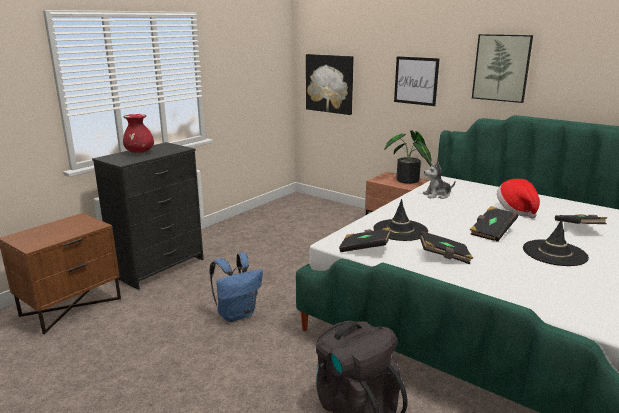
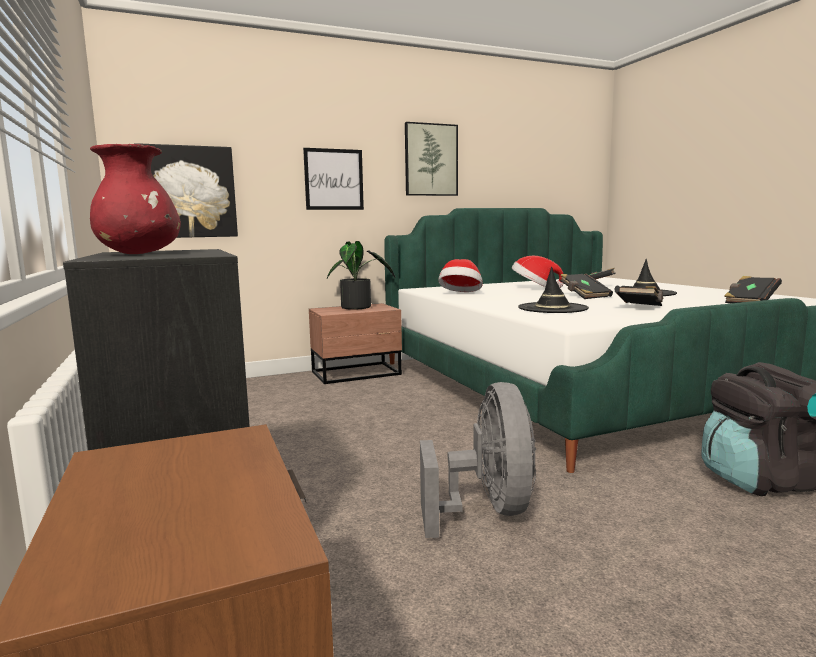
camera: 60 degrees left, 10 degrees down
blue backpack [209,253,263,322] -> grey fan [420,382,536,538]
black book [339,227,391,252] -> black book moved to [724,276,782,303]
plush toy [423,162,456,199] -> hat [438,259,483,292]

